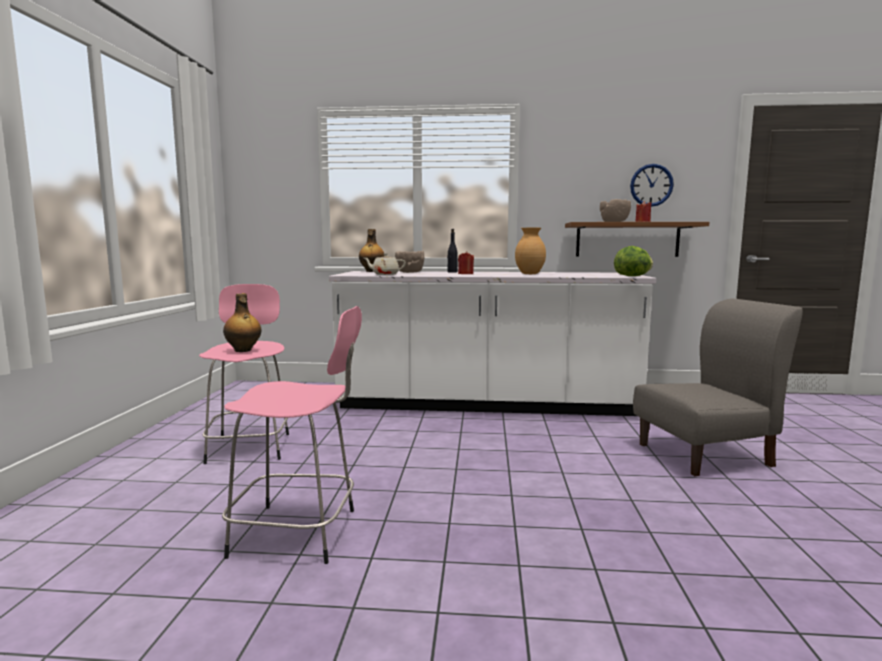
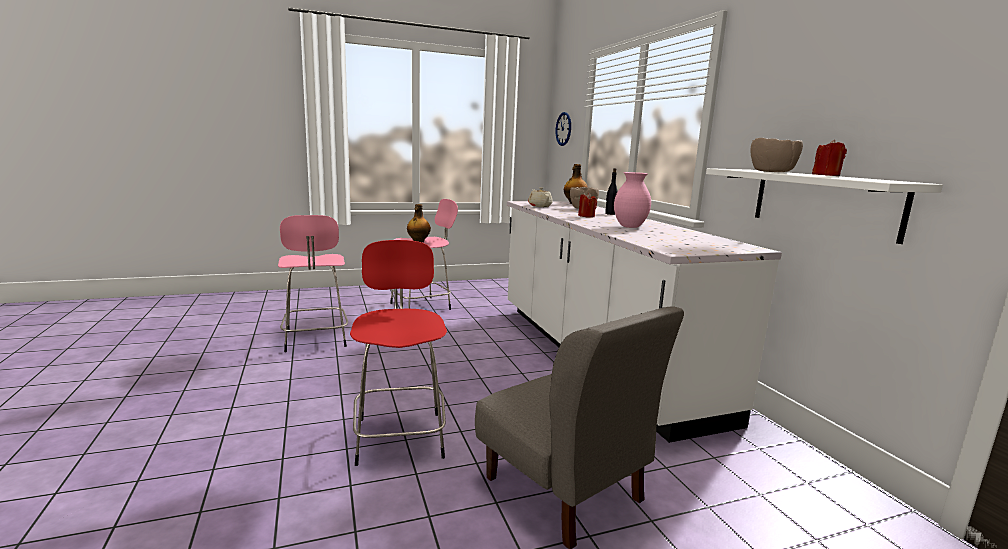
camera: 65 degrees right, 5 degrees up
brown vase [515,228,546,274] -> pink vase [614,172,651,228]
brown shelf [565,222,710,257] -> white shelf [706,168,943,244]
lettuce [614,246,653,276] -> none
wall clock [630,164,674,207] -> wall clock moved to [556,112,571,146]
none -> red stool [350,240,447,466]

